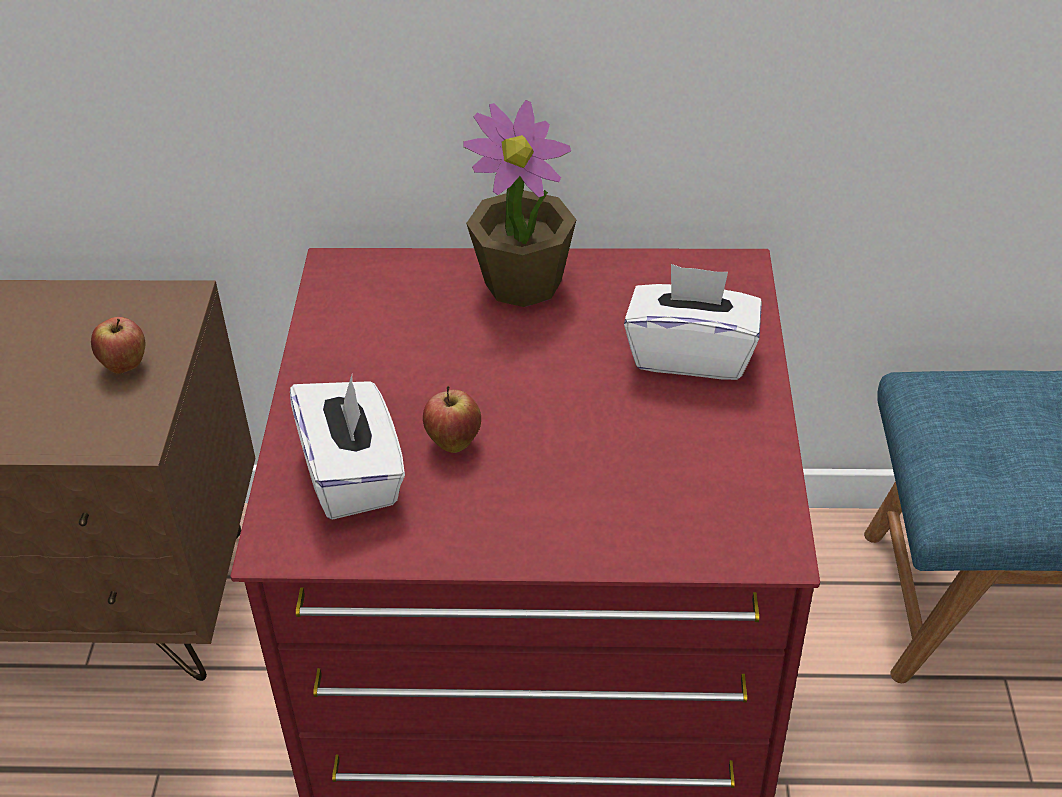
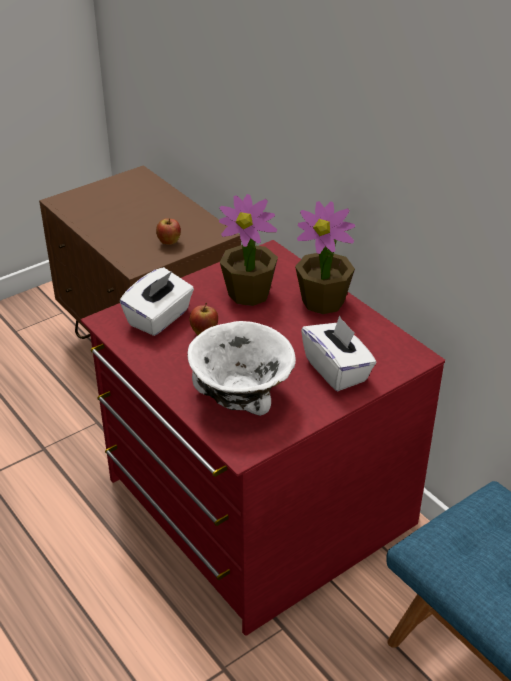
camera: 50 degrees right, 5 degrees down
none -> white bowl [187,321,296,416]
none -> potted plant [219,194,278,306]

